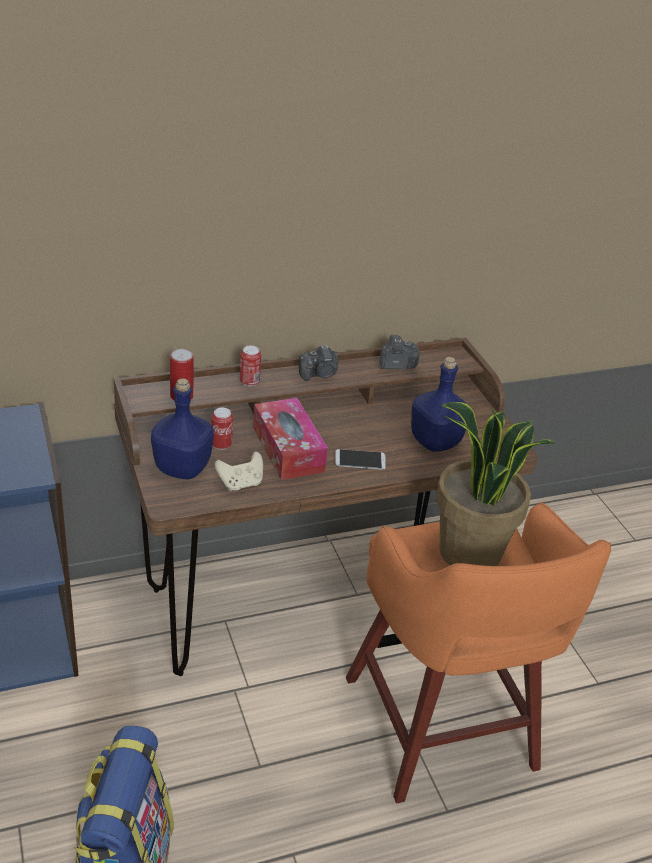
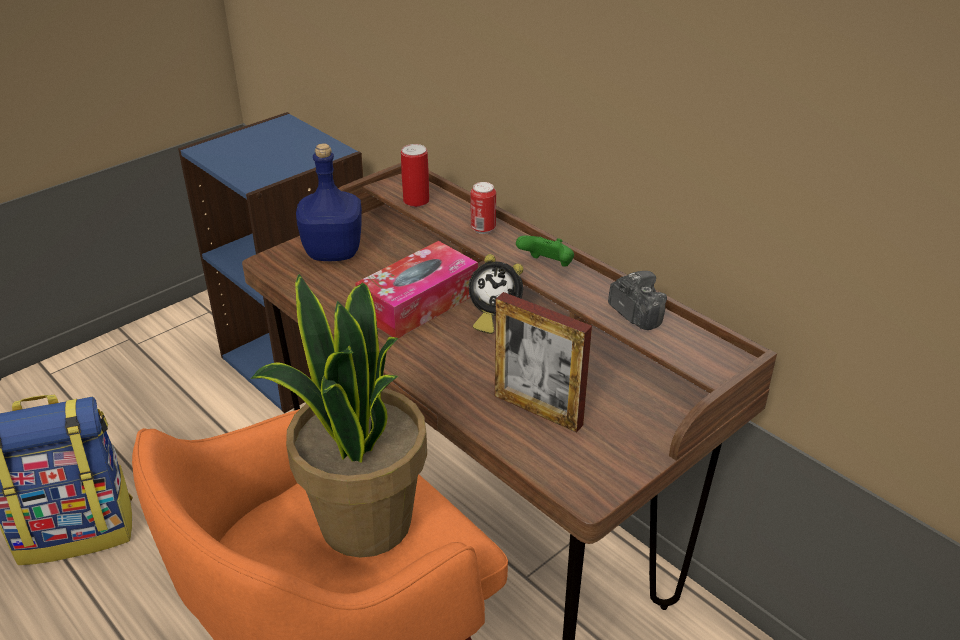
camera: 70 degrees right, 0 degrees up
can [211,408,233,450] -> none
beige game controller [214,451,263,491] -> none
camera [299,345,339,381] -> green game controller [516,235,574,267]
phone [335,449,386,470] -> none
blue bottle [411,357,467,452] -> picture frame [495,292,592,433]
none -> alarm clock [469,254,523,334]

